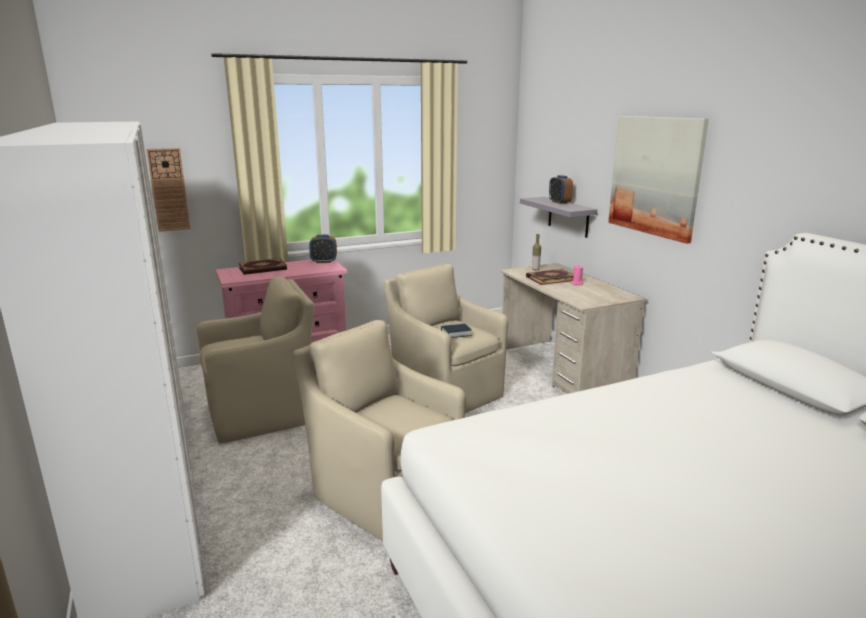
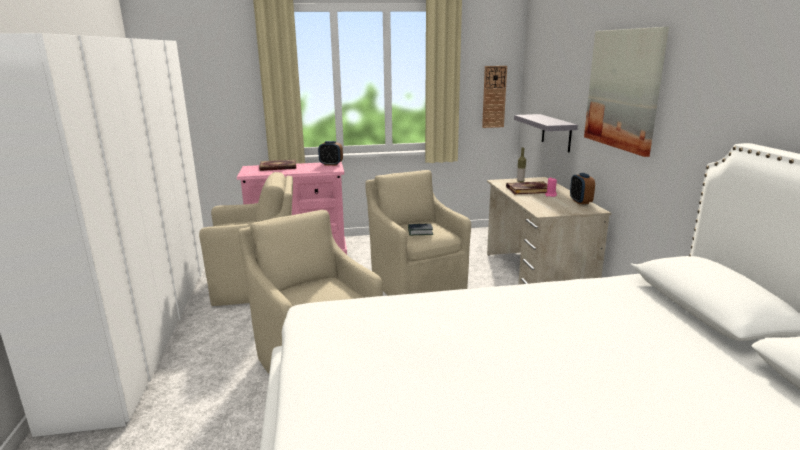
camera: 15 degrees right, 0 degrees up
wall clock [146,148,191,232] -> wall clock moved to [482,66,507,128]
alarm clock [549,175,573,204] -> alarm clock moved to [570,173,595,204]

